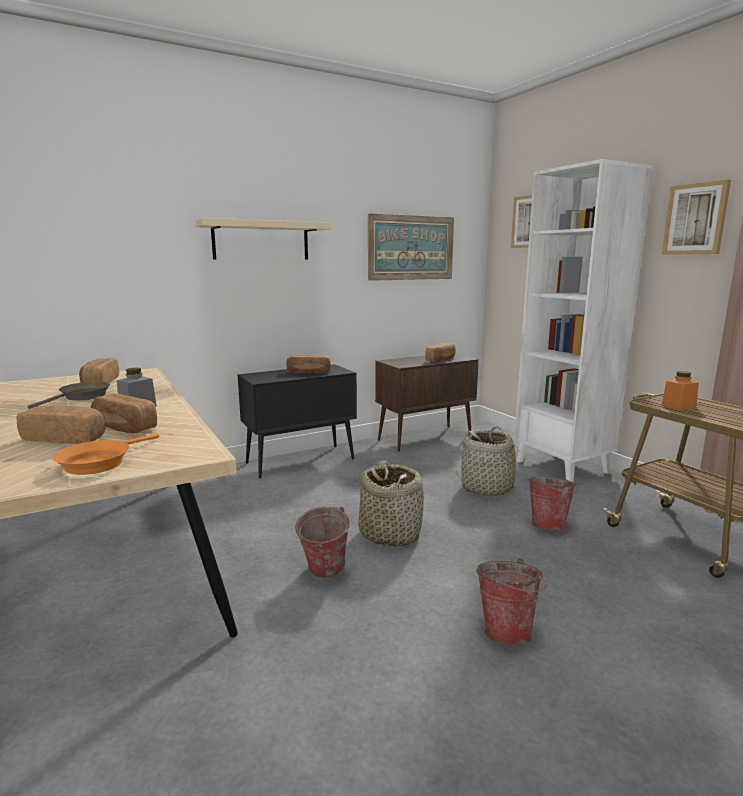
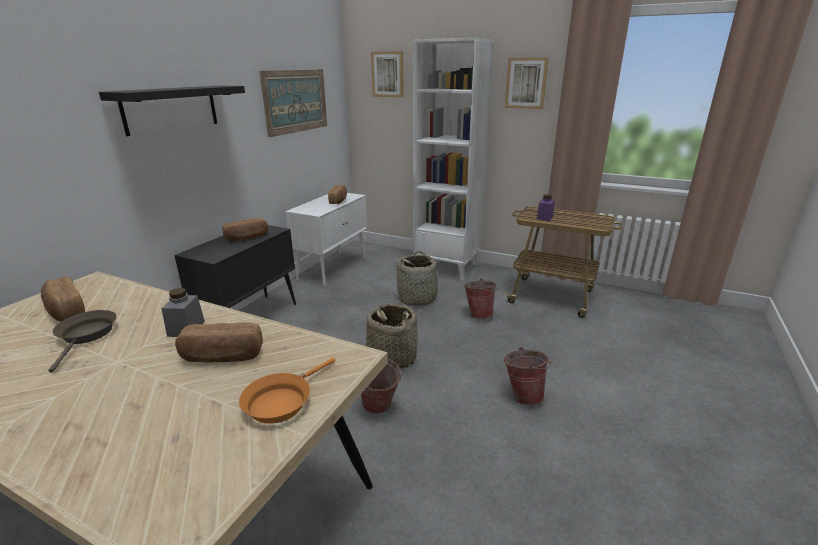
camera: 35 degrees left, 10 degrees up
bread [16,406,106,444] -> none
orange frying pan [52,434,159,475] -> orange frying pan turned 45 degrees clockwise [239,358,335,424]
beige shelf [196,218,331,260] -> black shelf [99,85,245,136]
brown cabinet [375,354,479,452] -> white cabinet [285,193,367,287]
orange jar [661,371,699,411] -> purple jar [537,194,555,221]

